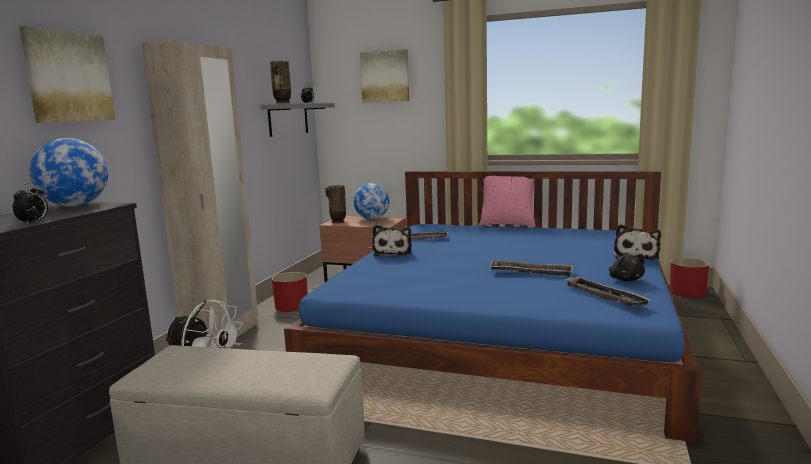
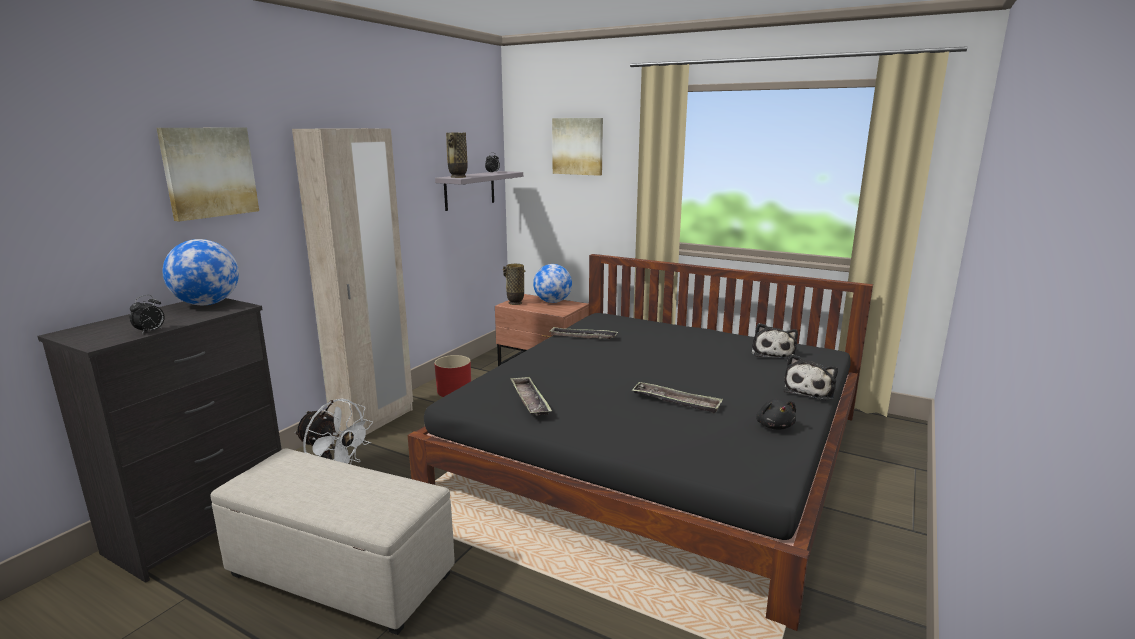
camera: 10 degrees right, 5 degrees up
blue bed [284,171,702,444] -> black bed [408,254,873,631]
plush toy [372,225,412,257] -> plush toy moved to [752,323,798,359]
pink pillow [479,176,536,227] -> none
tray [564,277,652,306] -> tray moved to [510,377,552,416]
red planter [670,258,709,297] -> none

